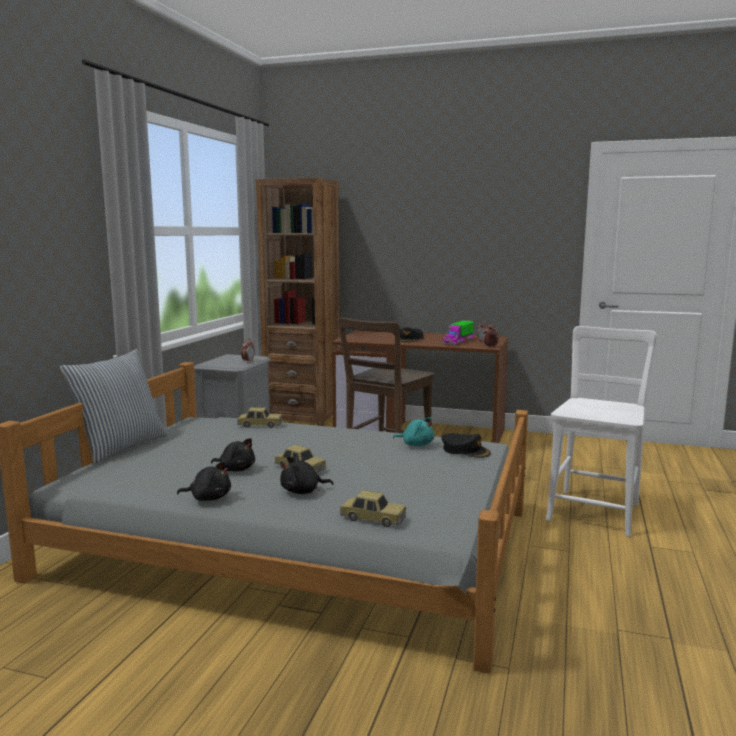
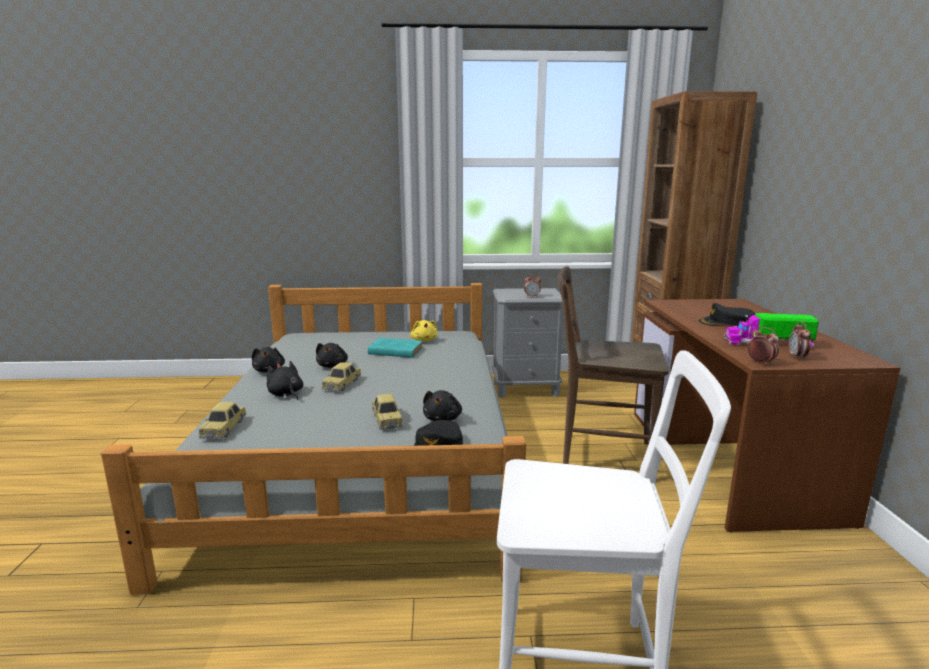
camera: 70 degrees right, 5 degrees up
pillow [60,349,168,464] -> none
toy car [237,407,282,428] -> toy car moved to [372,394,403,430]
turquoise plush toy [393,417,434,446] -> black plush toy [423,390,462,421]
none -> turquoise book [368,338,423,358]
none -> yellow plush toy [411,320,437,342]

